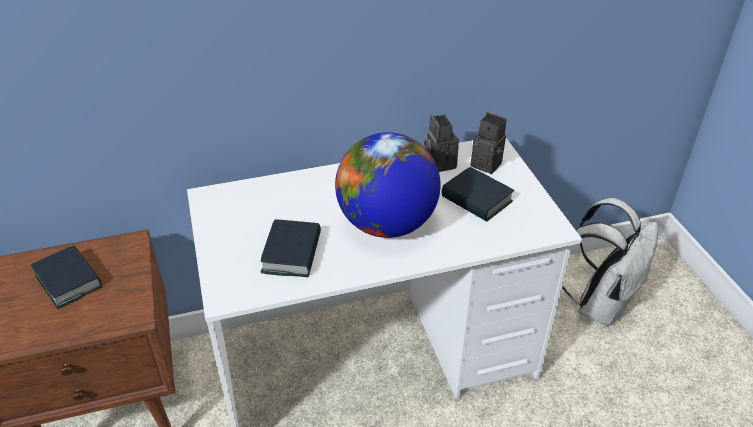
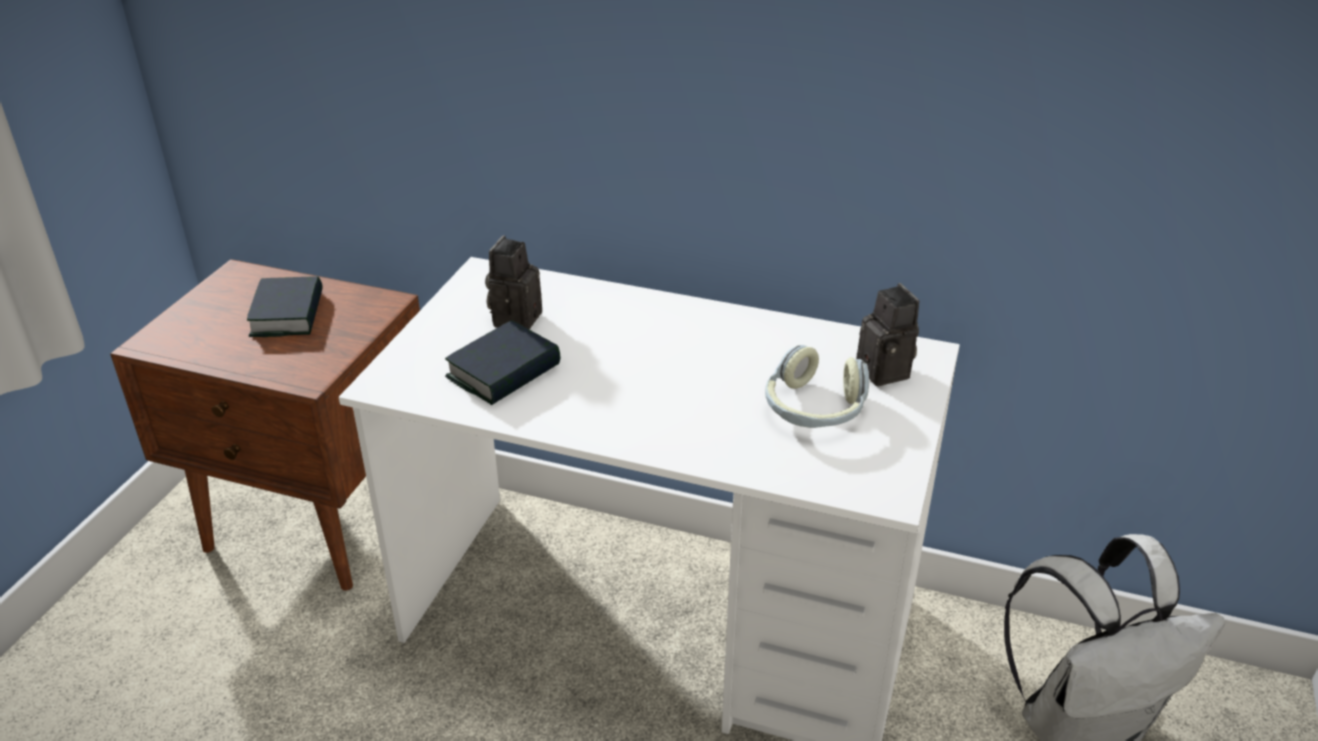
camera: 35 degrees right, 5 degrees down
globe [335,132,441,238] -> none
camera [424,115,459,172] -> camera moved to [485,235,542,330]
book [442,167,514,222] -> headphones [765,345,869,428]

